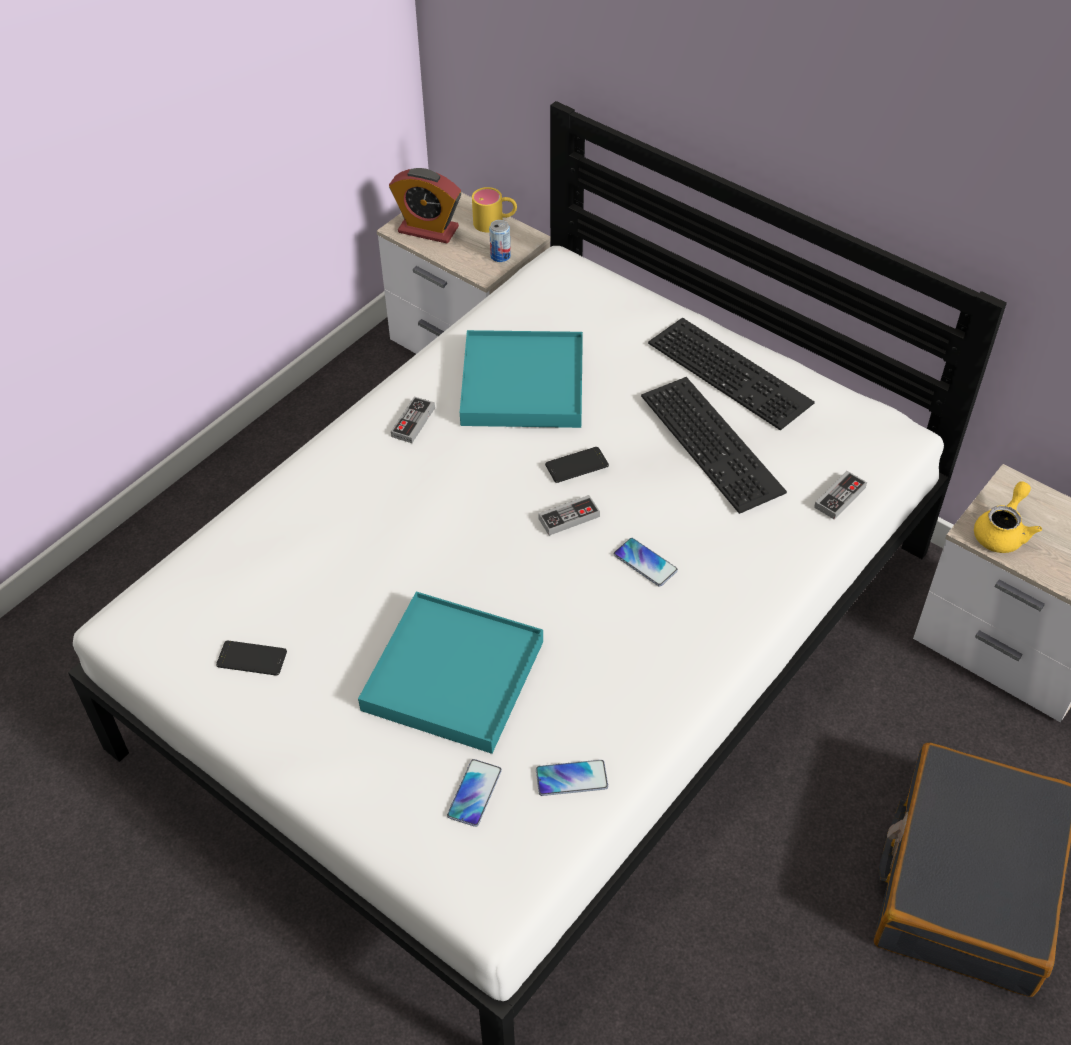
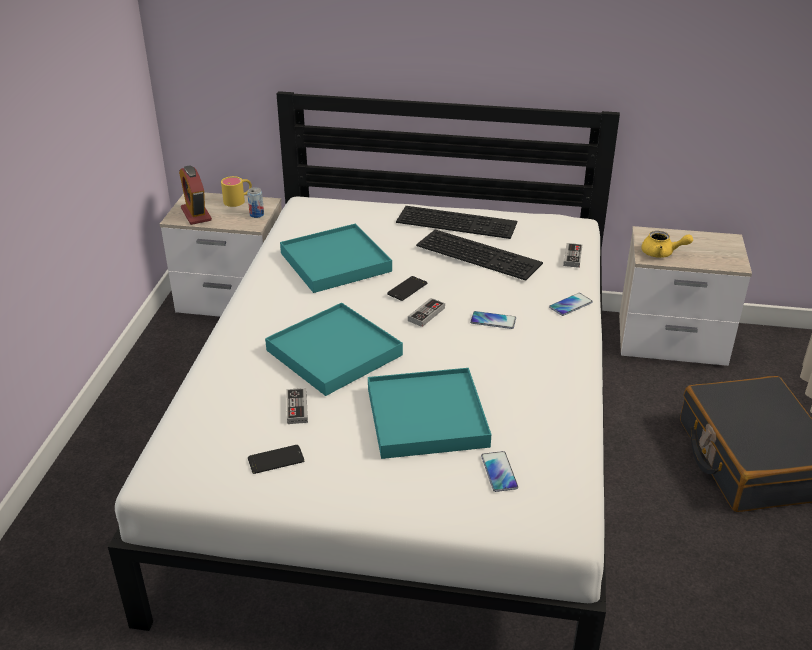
camera: 30 degrees left, 15 degrees down
alarm clock [389,168,461,243] -> alarm clock turned 75 degrees clockwise [179,165,212,225]
game controller [391,396,435,443] -> game controller moved to [286,388,308,424]
phone [536,760,608,796] -> phone moved to [549,293,593,316]
yellow teapot [974,481,1042,553] -> yellow teapot turned 105 degrees clockwise [641,231,693,258]
none -> turquoise tray [265,303,403,396]

